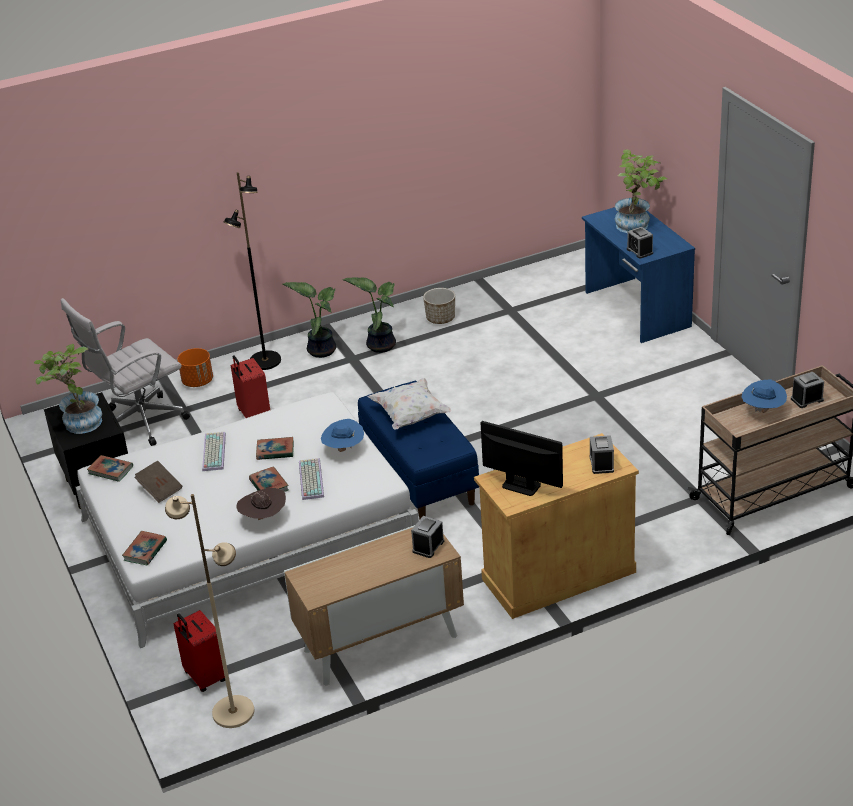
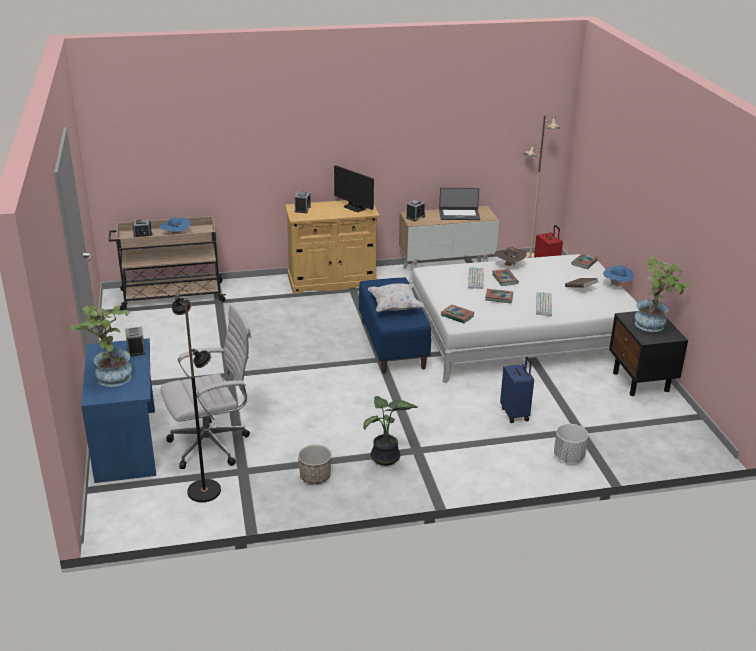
camera: 170 degrees left, 5 degrees down
white office chair [61,298,190,446] -> white office chair moved to [161,303,251,469]
book [87,455,133,482] -> book moved to [441,305,475,323]
orange planter [177,348,213,387] -> white planter [554,424,588,462]
black floor lamp [224,172,281,370] -> black floor lamp moved to [172,295,221,502]
red suitcase [231,355,270,418] -> blue suitcase [500,357,534,423]
potted plant [282,282,336,358] -> none
blue hat [321,419,364,452] -> blue hat moved to [603,266,634,286]
none -> laptop [439,188,480,220]

